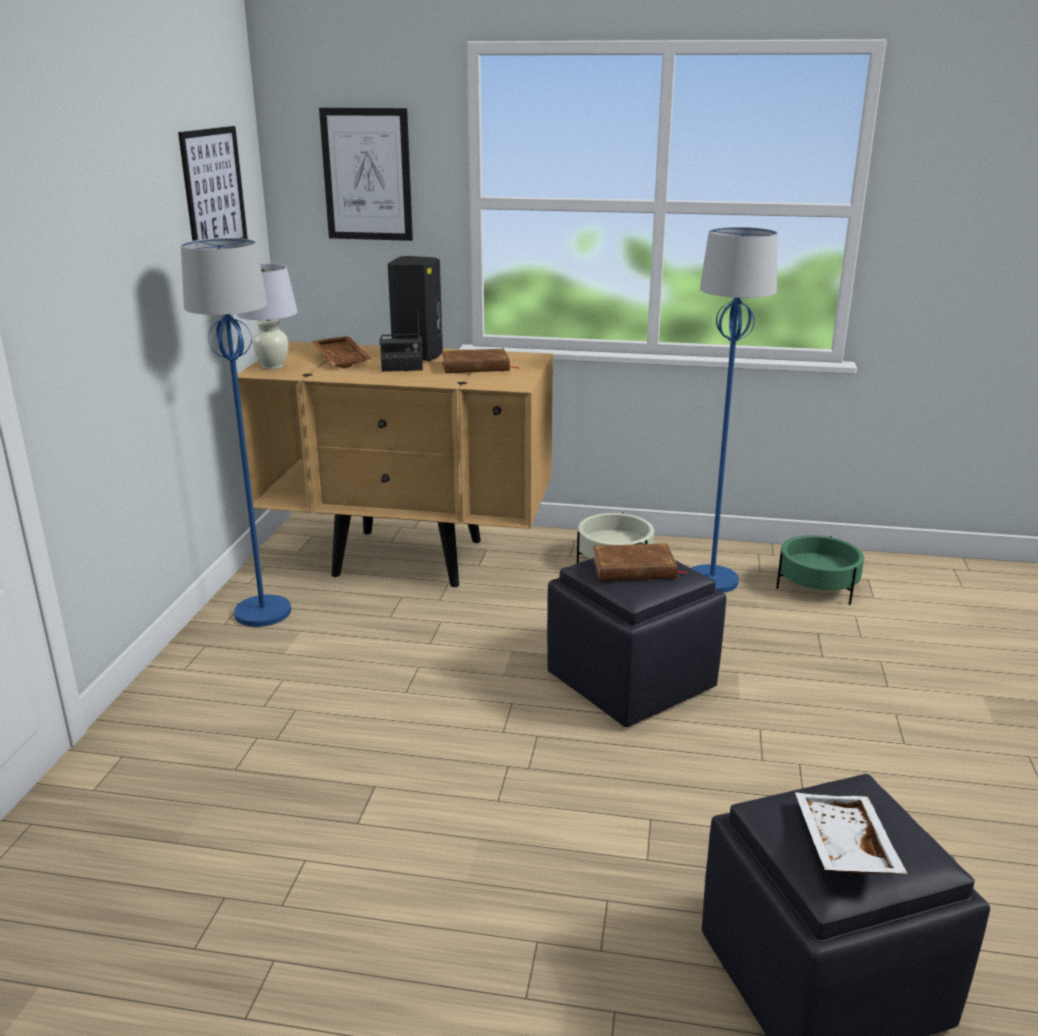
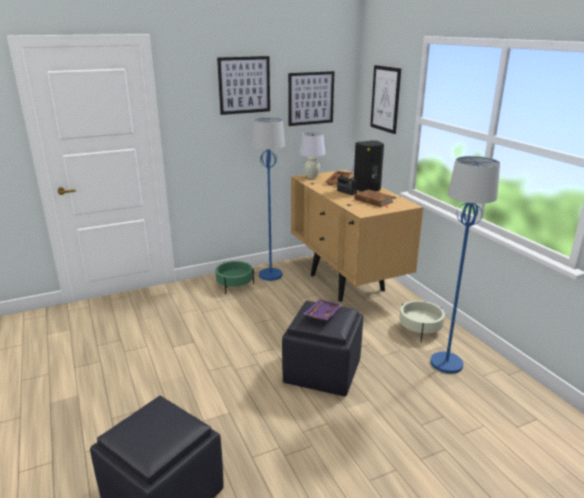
camera: 55 degrees right, 0 degrees up
brown book [592,544,688,581] -> purple tray [304,299,342,320]
green planter [776,535,864,605] -> green planter moved to [215,261,254,294]
white tray [795,792,908,874] -> none
none -> picture [217,56,270,115]

